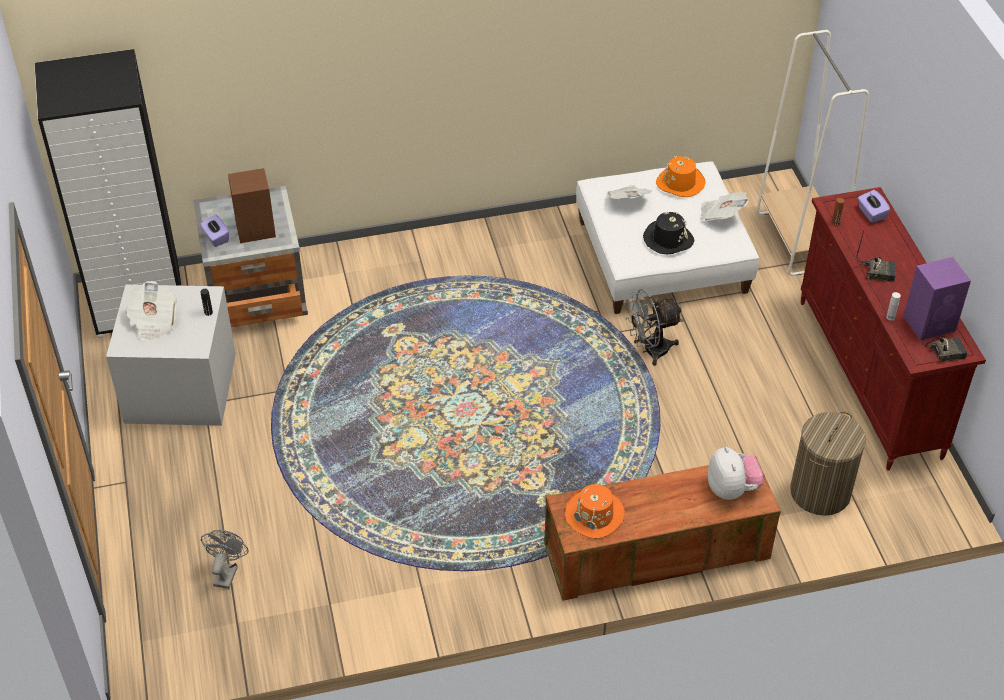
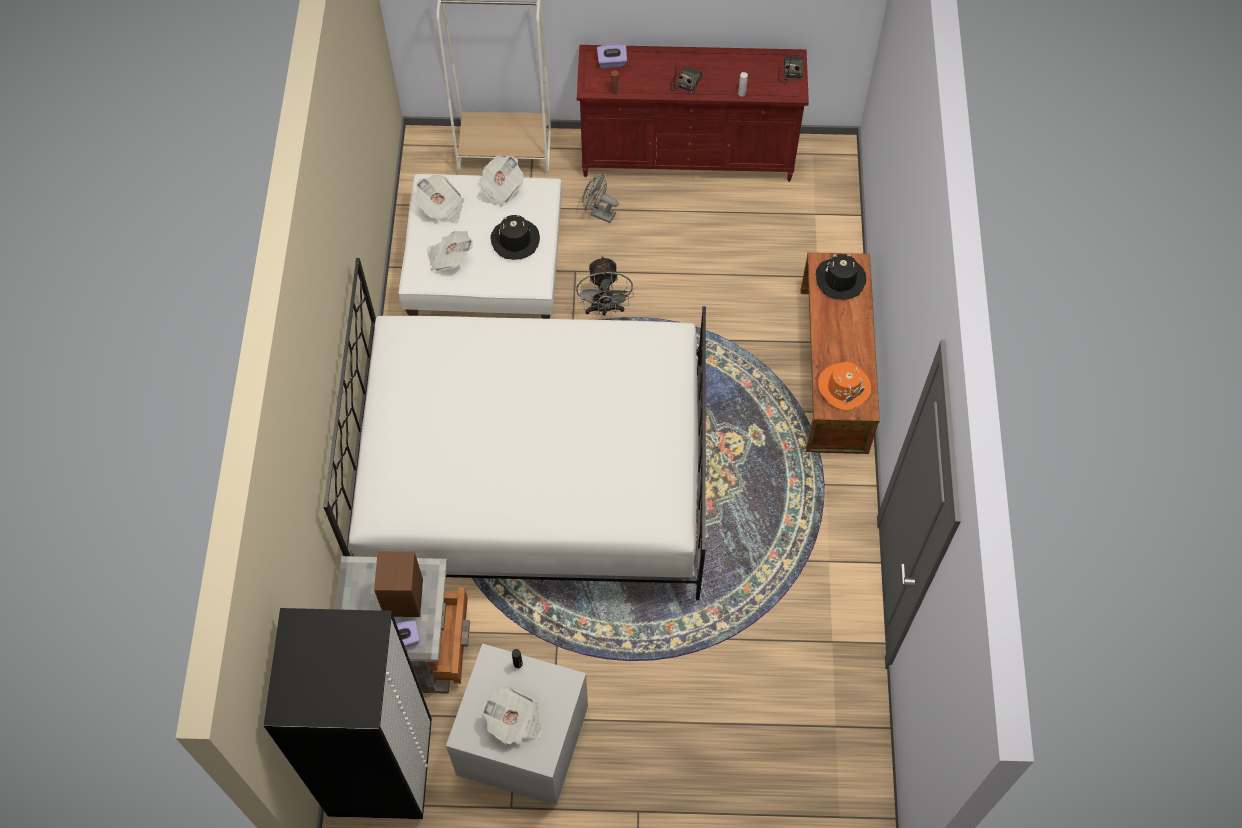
camera: 75 degrees left, 15 degrees up
grey fan [201,530,249,589] -> grey fan moved to [582,174,619,223]
orange hat [656,156,706,197] -> newspaper [415,175,465,223]
plush toy [708,447,764,500] -> black hat [816,254,866,300]
laundry basket [790,412,866,516] -> none
purple speaker [903,257,971,340] -> none
none -> white bed [323,258,706,600]

